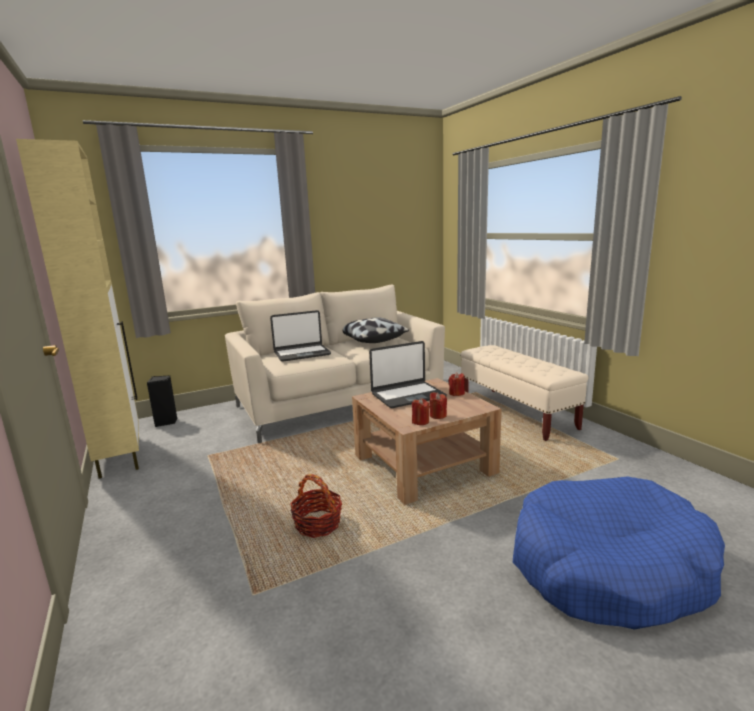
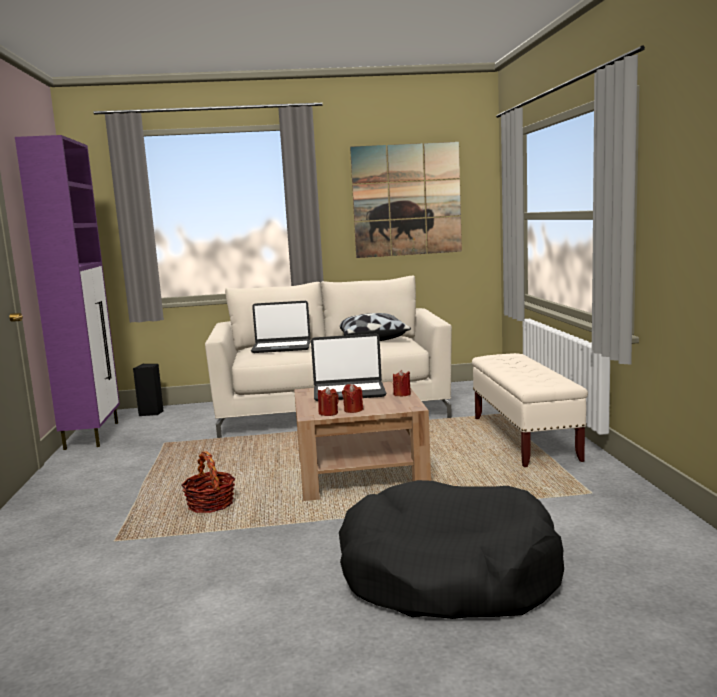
camera: 20 degrees right, 5 degrees down
beige cabinet [16,139,139,478] -> purple cabinet [15,135,120,450]
blue dog bed [513,476,725,629] -> black dog bed [339,480,564,619]
none -> picture [350,142,462,258]

